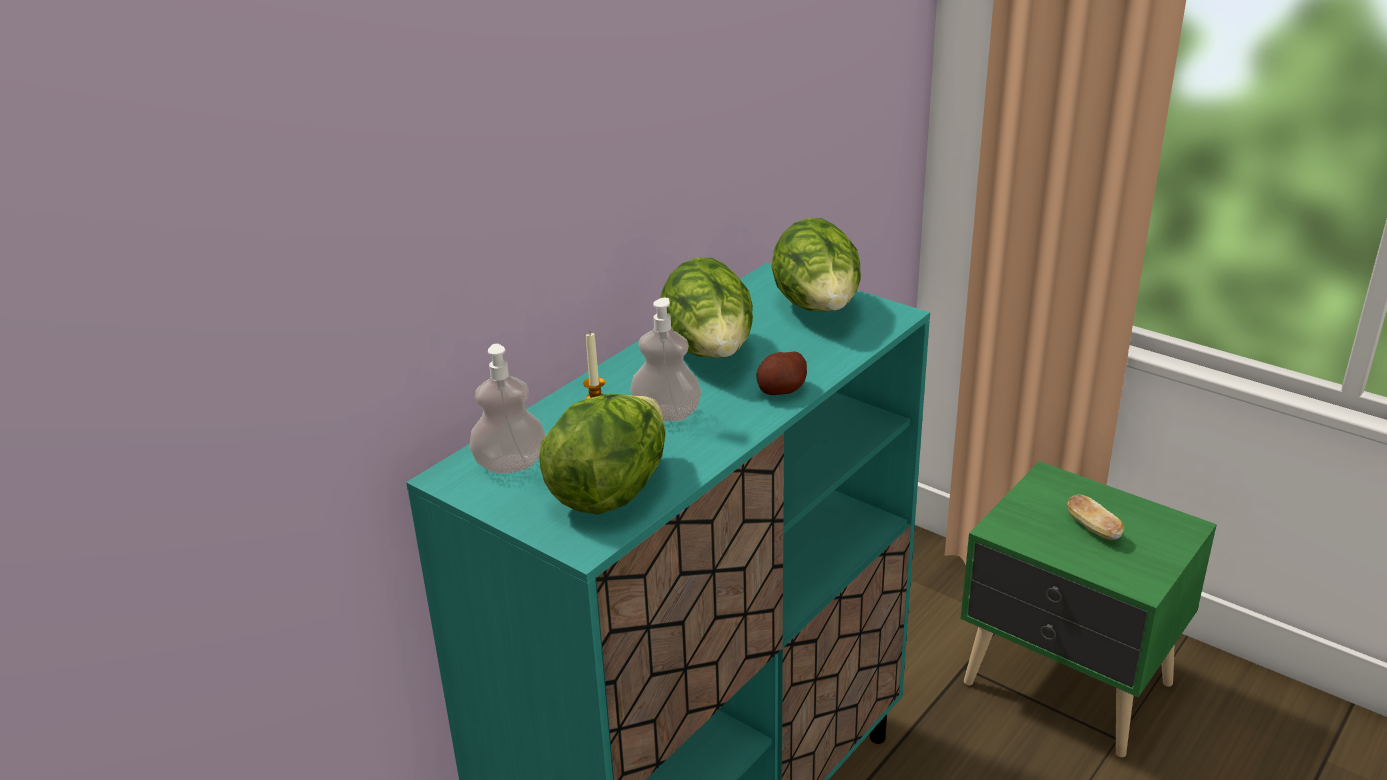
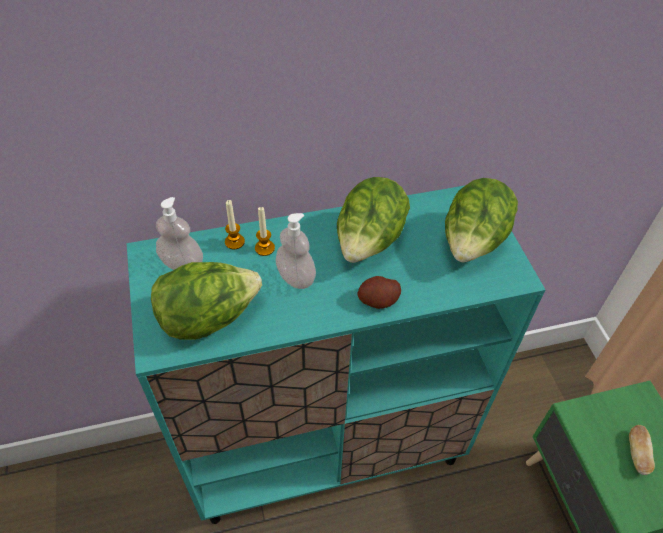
camera: 35 degrees right, 20 degrees up
none -> candle [225,200,245,249]

